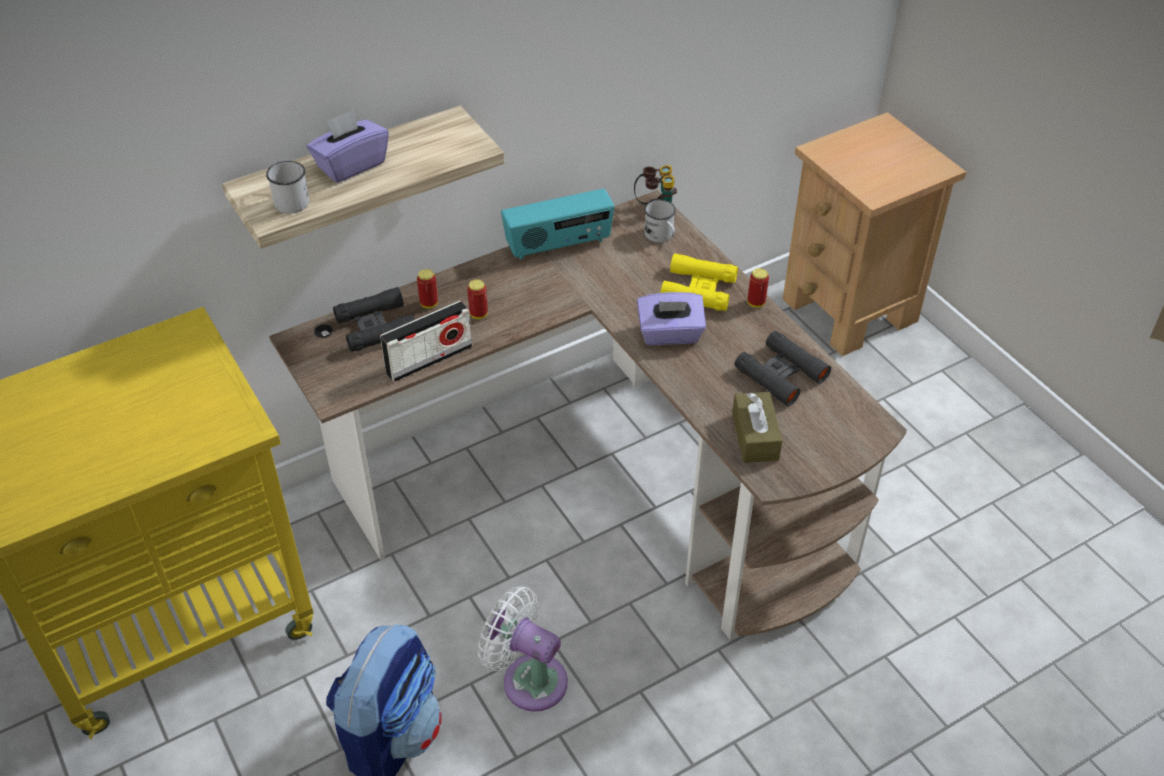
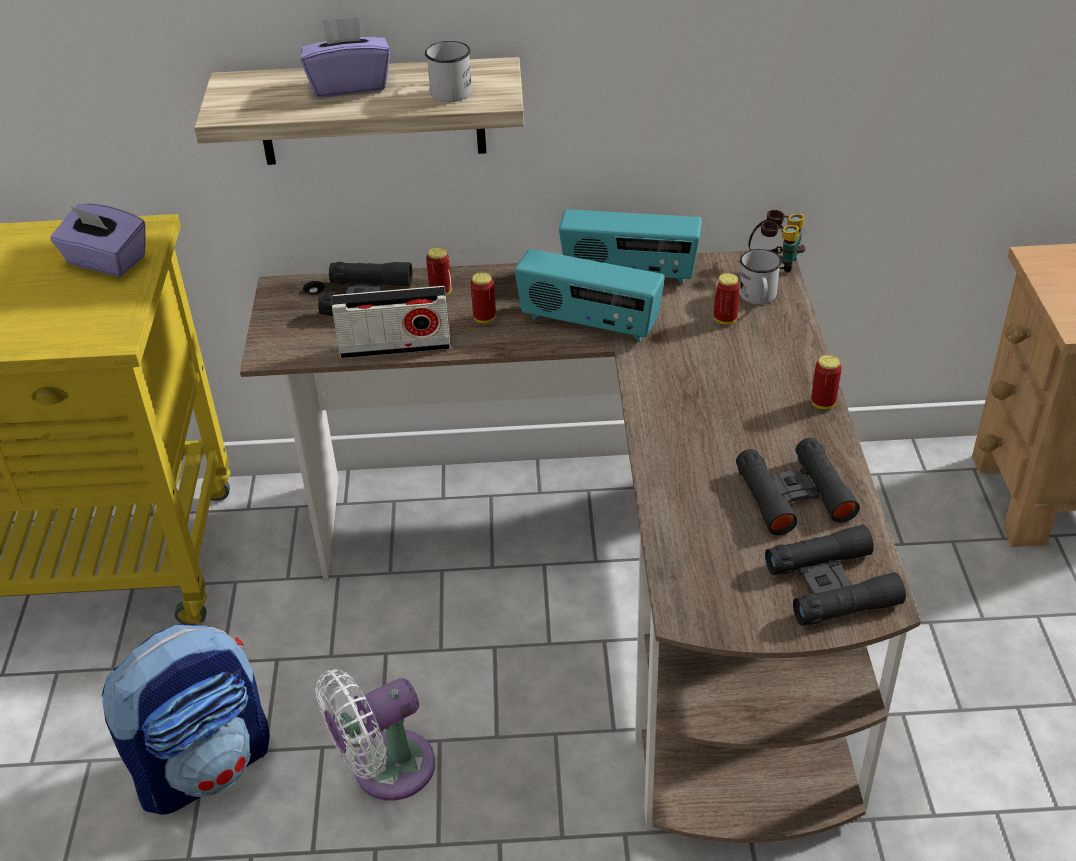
camera: 30 degrees right, 5 degrees down
white mug [266,161,309,213] -> white mug moved to [425,41,472,102]
white fan [478,586,568,711] -> white fan turned 90 degrees counterclockwise [315,669,435,801]
purple tissue box [637,292,706,345] -> purple tissue box moved to [50,203,146,276]
yellow binoculars [660,253,738,311] -> none
brown tissue box [732,392,782,463] -> none
none -> radio [515,249,665,341]
none -> can [714,273,740,325]
none -> black binoculars [765,524,906,626]

